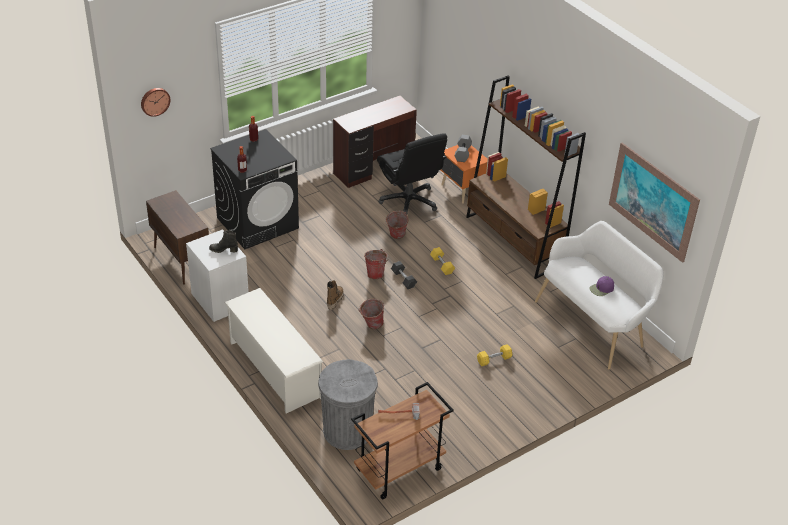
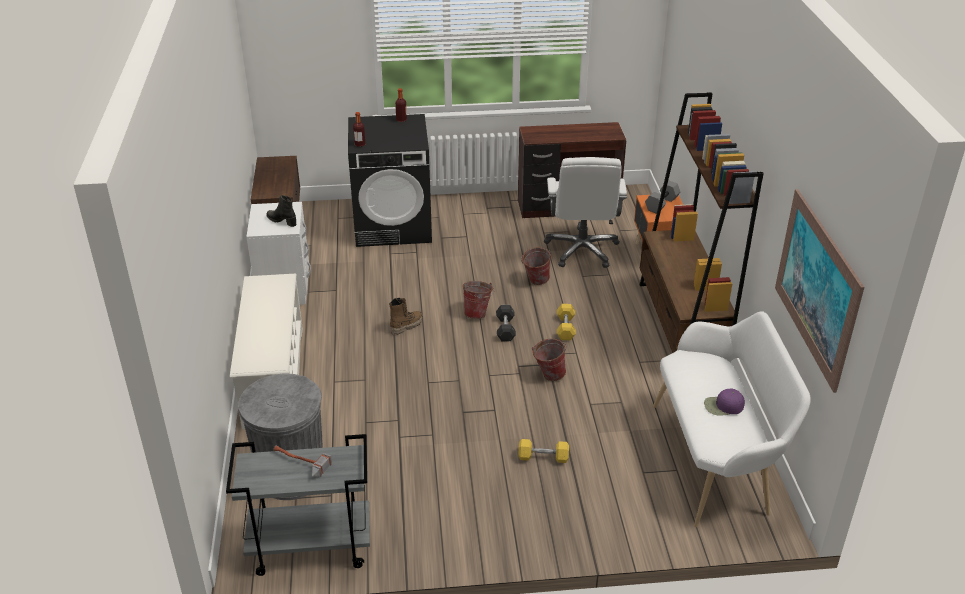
camera: 30 degrees right, 5 degrees down
wall clock [141,88,171,117] -> none
brown cart [351,382,454,499] -> grey cart [226,434,370,576]
bucket [359,299,384,329] -> bucket moved to [532,339,567,381]
black office chair [377,133,447,215] -> white office chair [544,157,627,268]

